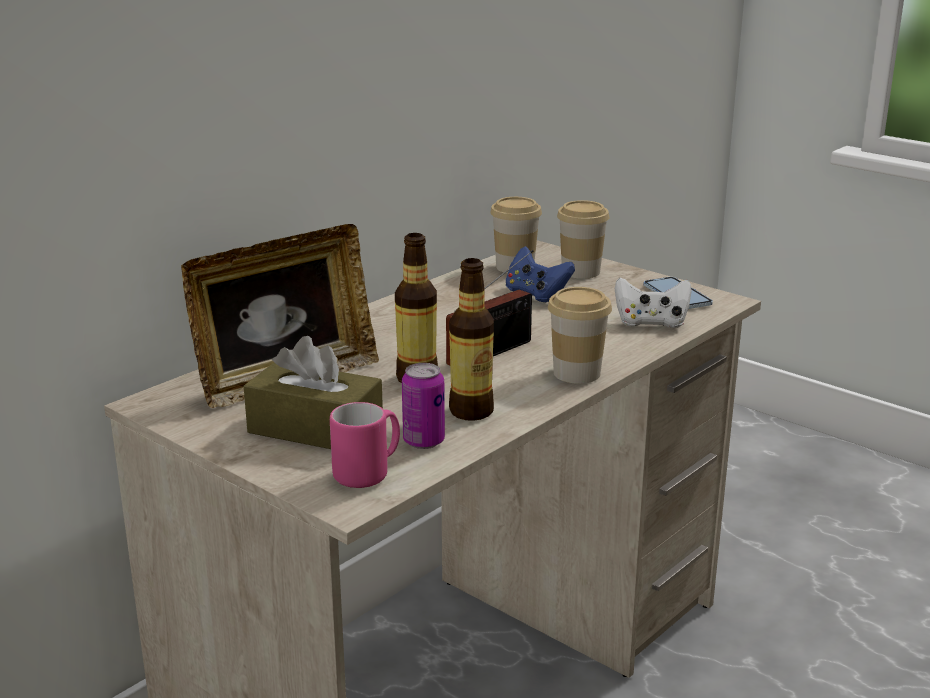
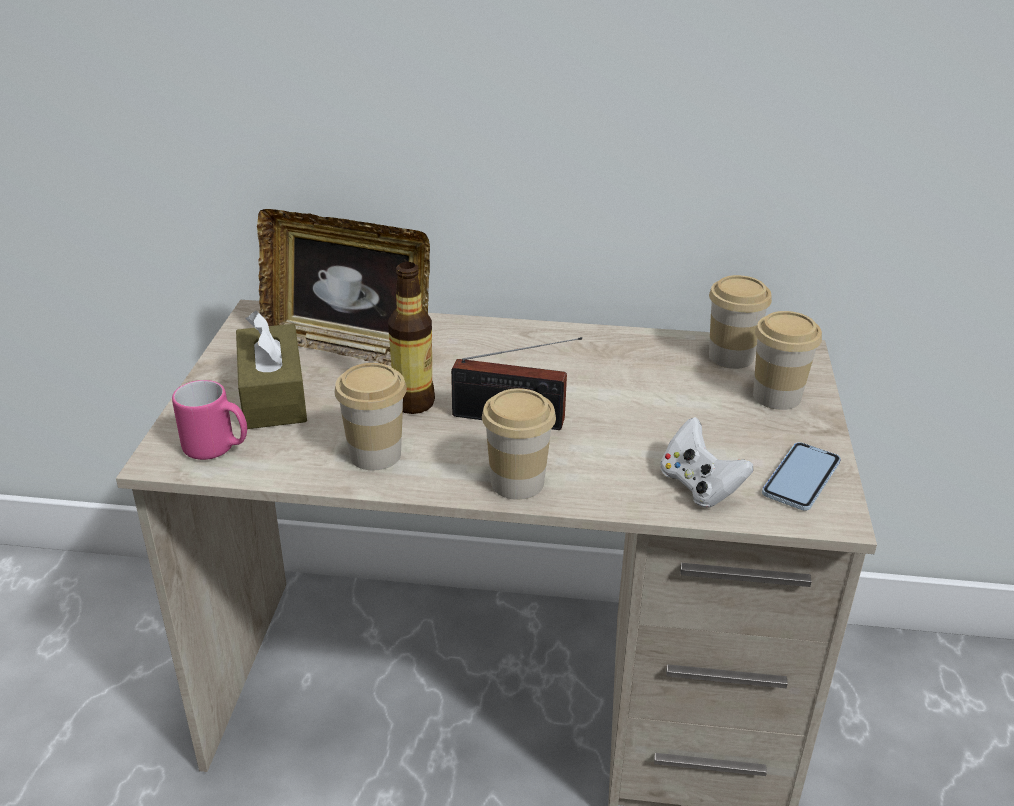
camera: 55 degrees right, 10 degrees up
can [402,363,445,449] -> none
bottle [449,258,494,421] -> cup [335,363,407,470]
blue game controller [506,246,575,302] -> none

